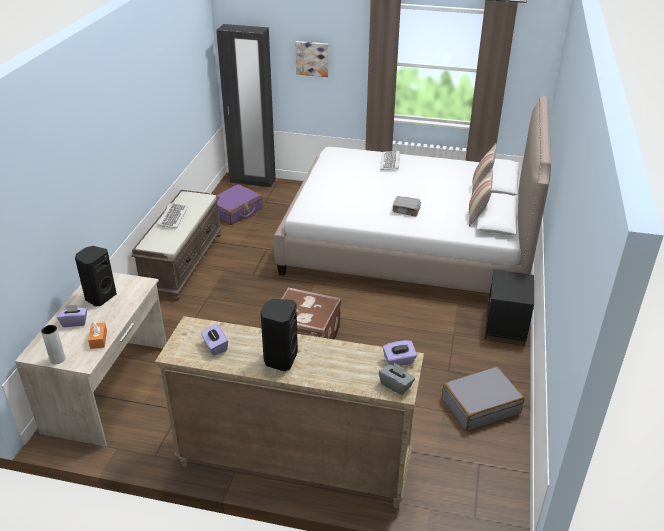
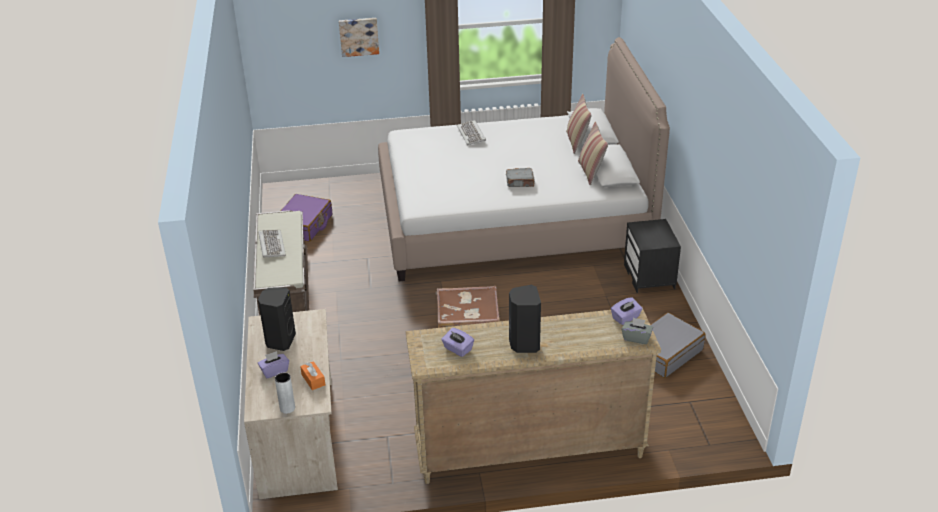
camera: 20 degrees left, 0 degrees up
black wardrobe [216,24,276,187] -> none

